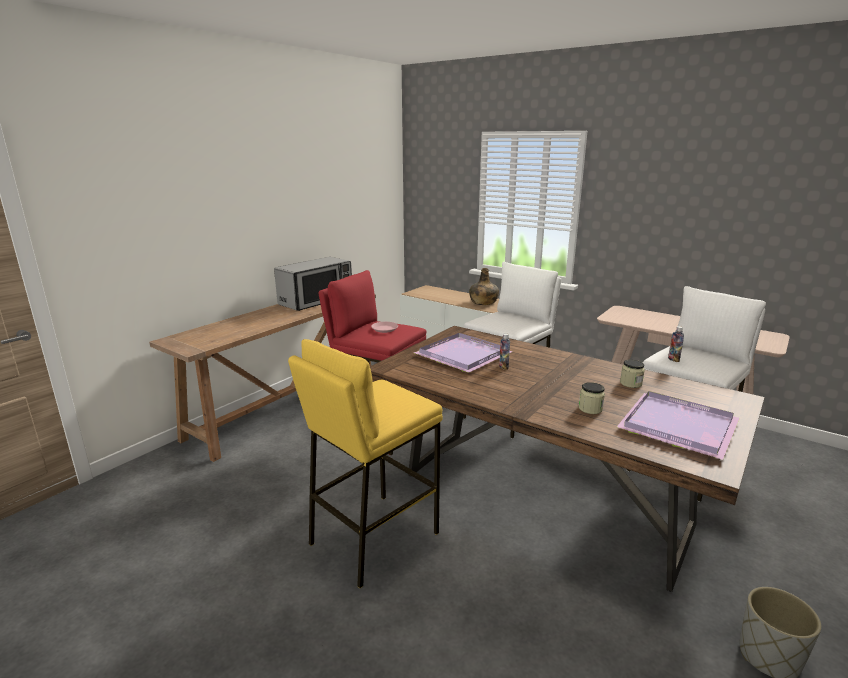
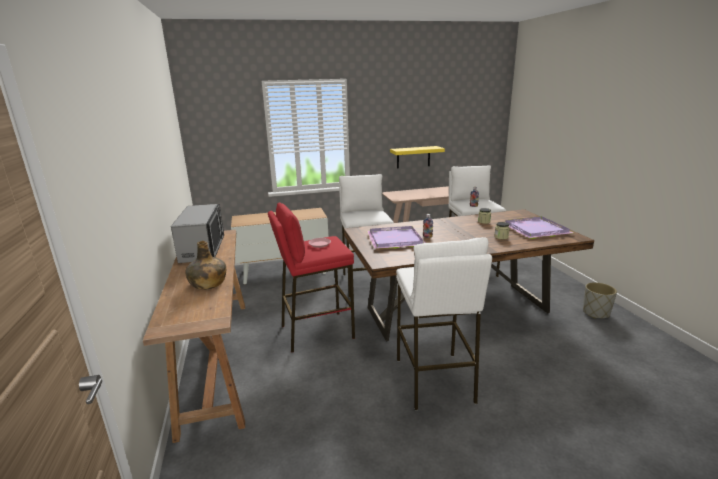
camera: 50 degrees left, 0 degrees up
yellow stool [288,339,443,588] -> white stool [396,237,492,410]
green bottle [469,268,499,305] -> green bottle moved to [185,241,226,290]
none -> yellow shelf [390,146,445,169]

